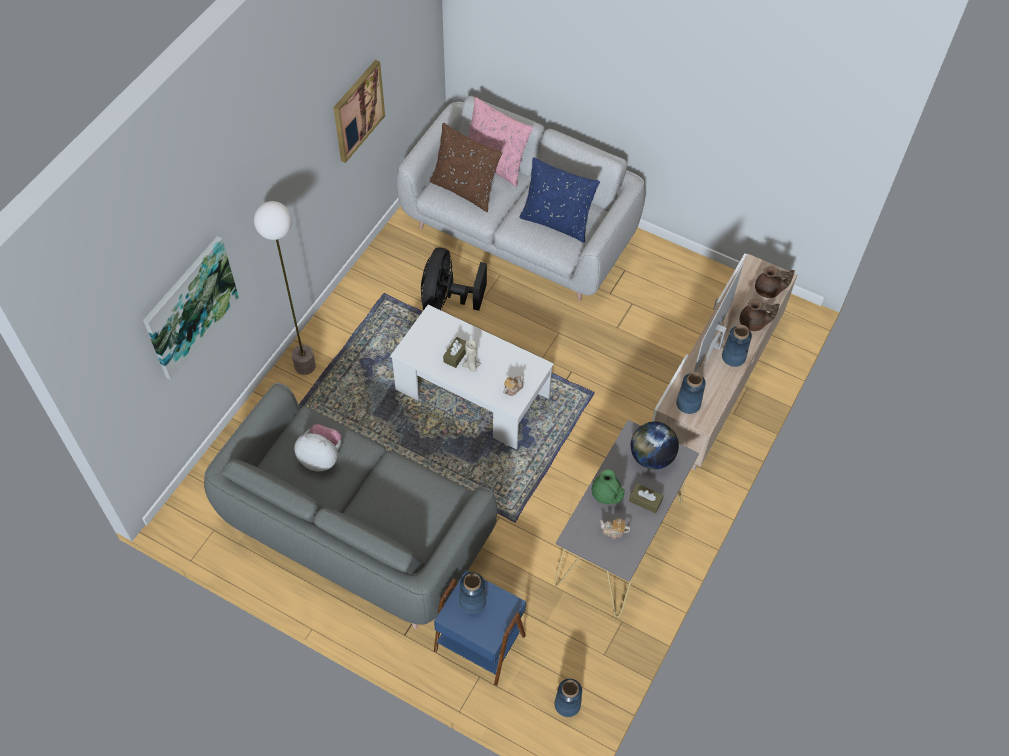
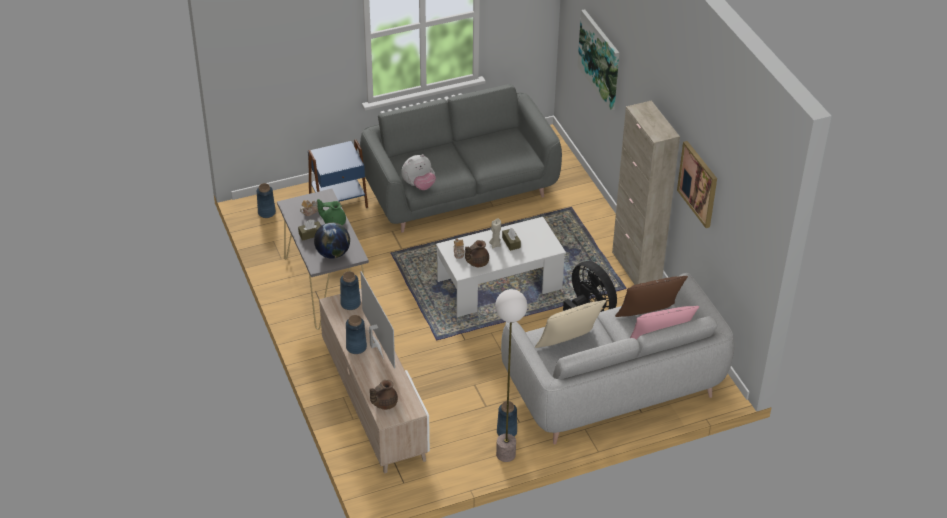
camera: 130 degrees right, 15 degrees down
floor lamp [254,201,316,375] -> floor lamp moved to [495,289,527,462]
plush toy [294,424,341,472] -> plush toy moved to [401,154,436,190]
blue vase [459,572,486,614] -> blue vase moved to [497,401,517,437]
blue pillow [519,157,600,243] -> beige pillow [535,300,606,348]
brown teapot [739,299,780,331] -> brown teapot moved to [465,240,489,267]
none -> beige cabinet [612,100,680,285]

